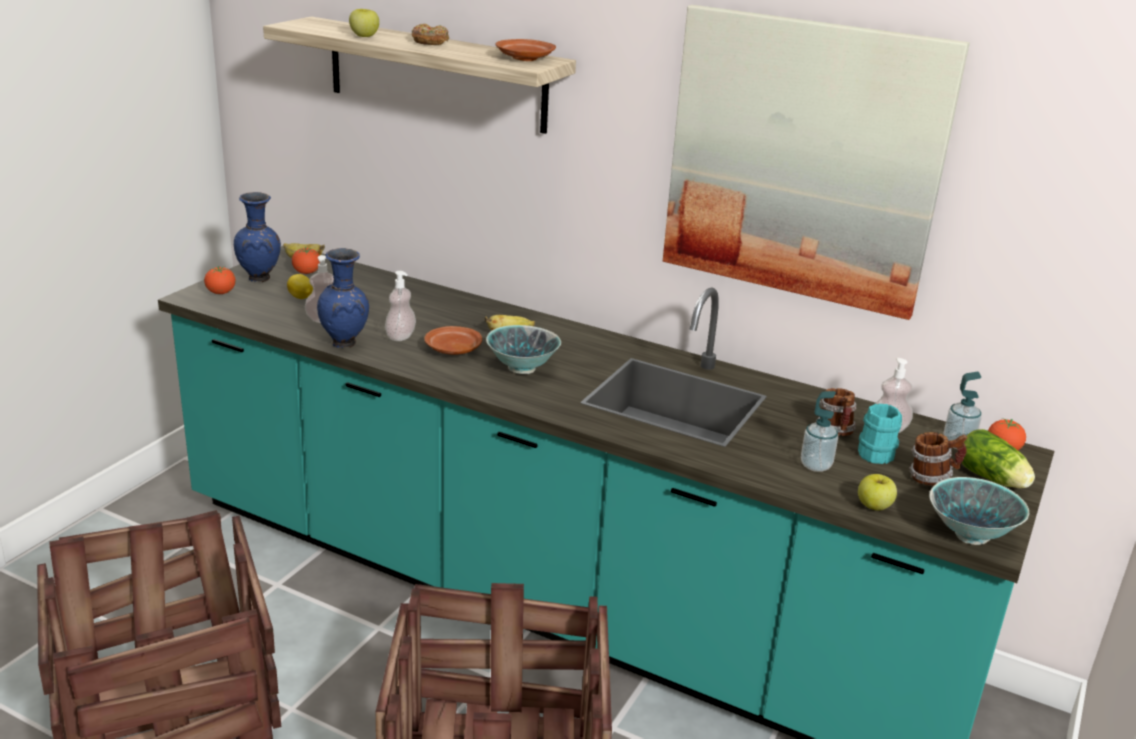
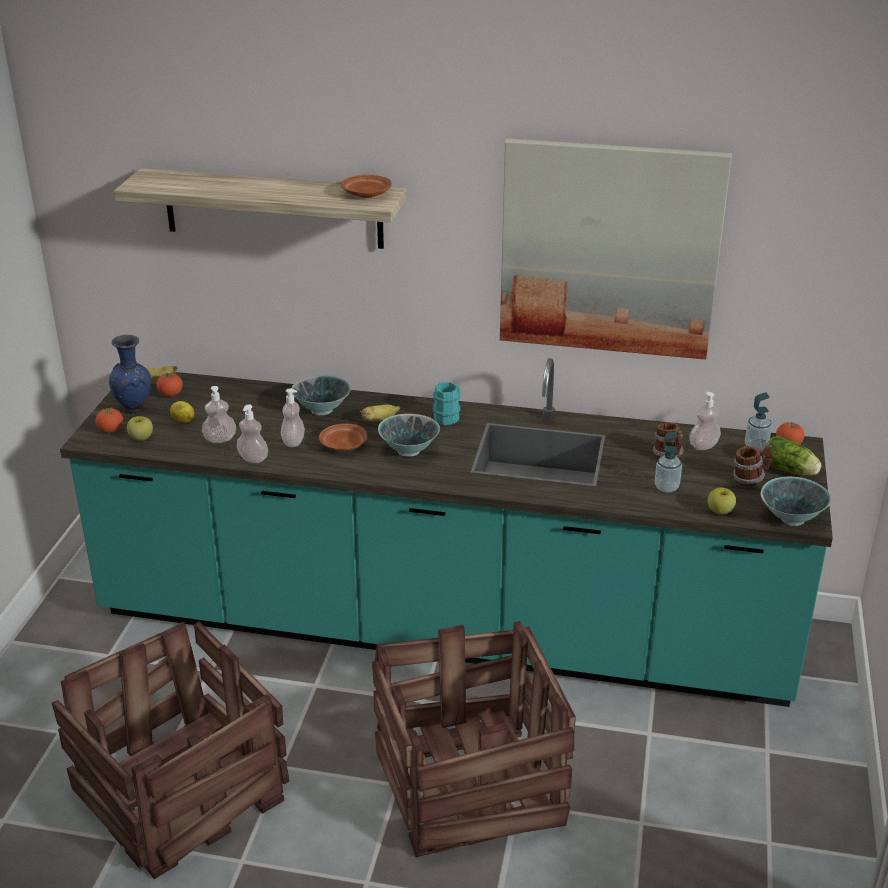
camera: 15 degrees left, 5 degrees up
blue vase [317,248,369,348] -> soap dispenser [237,404,268,463]
apple [349,9,379,37] -> apple moved to [127,416,153,441]
donut [411,24,449,45] -> none
turquoise mug [858,404,902,464] -> turquoise mug moved to [433,382,461,425]
none -> bowl [291,375,351,416]

